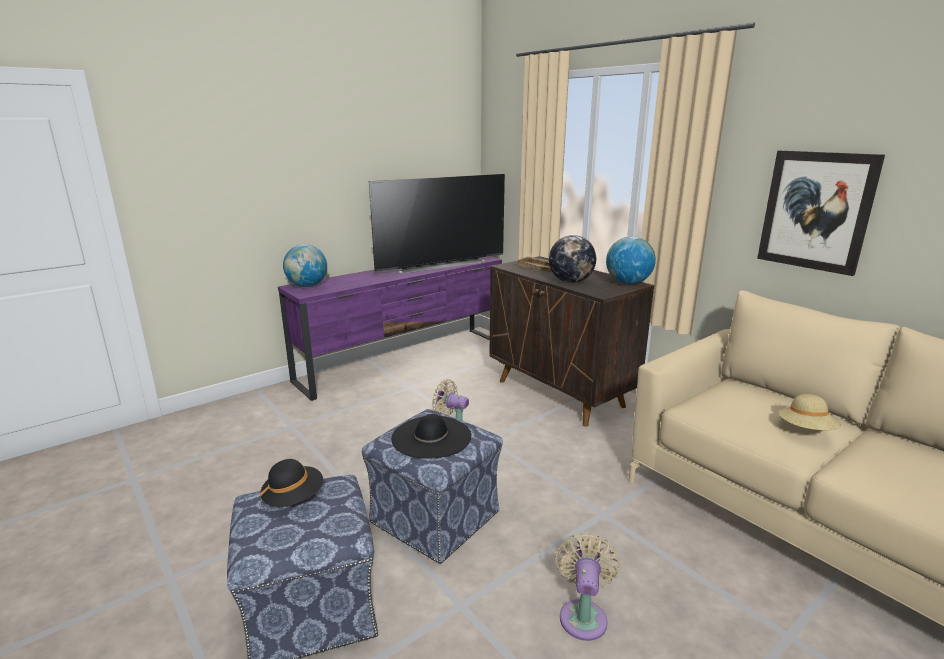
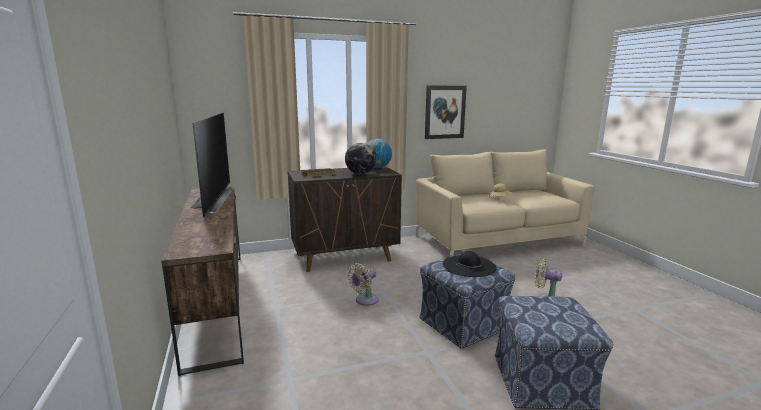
camera: 70 degrees left, 5 degrees down
black hat [260,459,323,507] -> none
purple tv stand [278,256,502,401] -> brown tv stand [161,186,244,376]
globe [283,244,327,287] -> none

